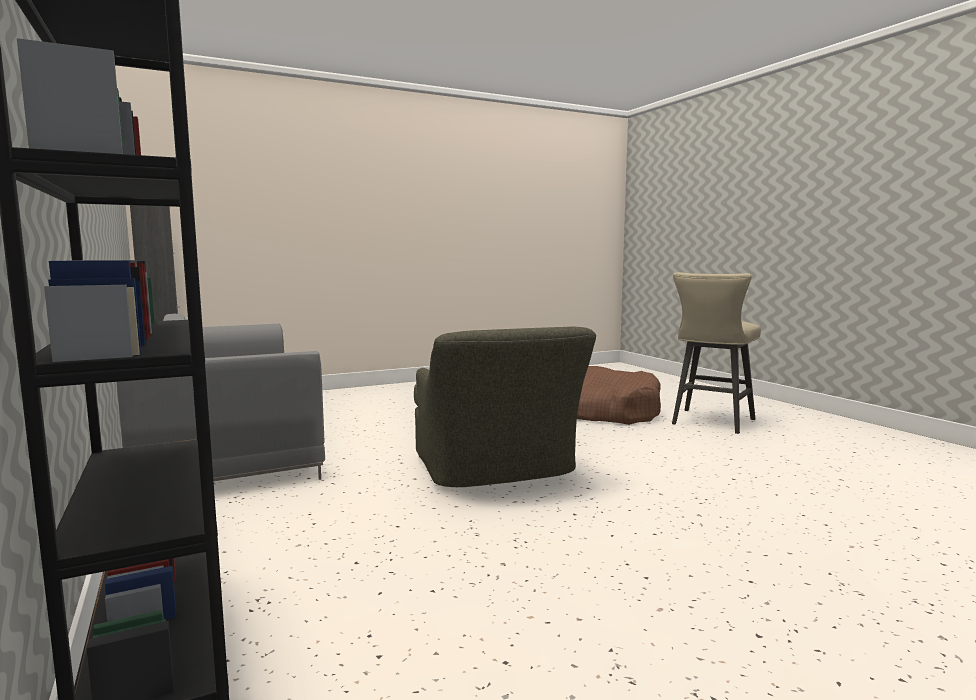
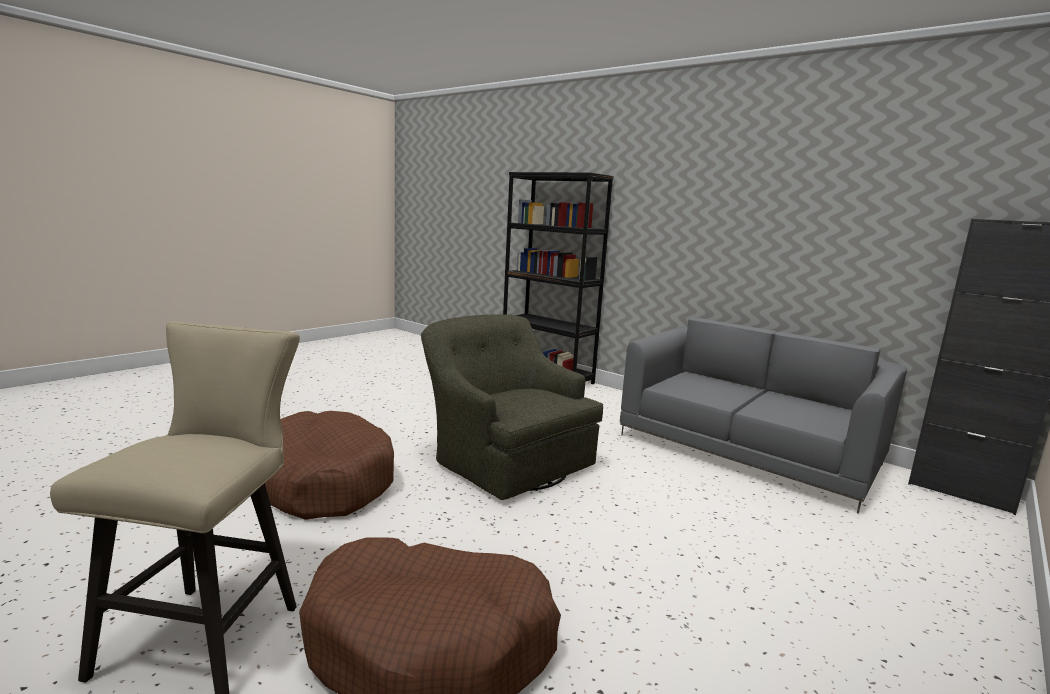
camera: 155 degrees right, 5 degrees up
none -> brown dog bed [265,411,394,520]

